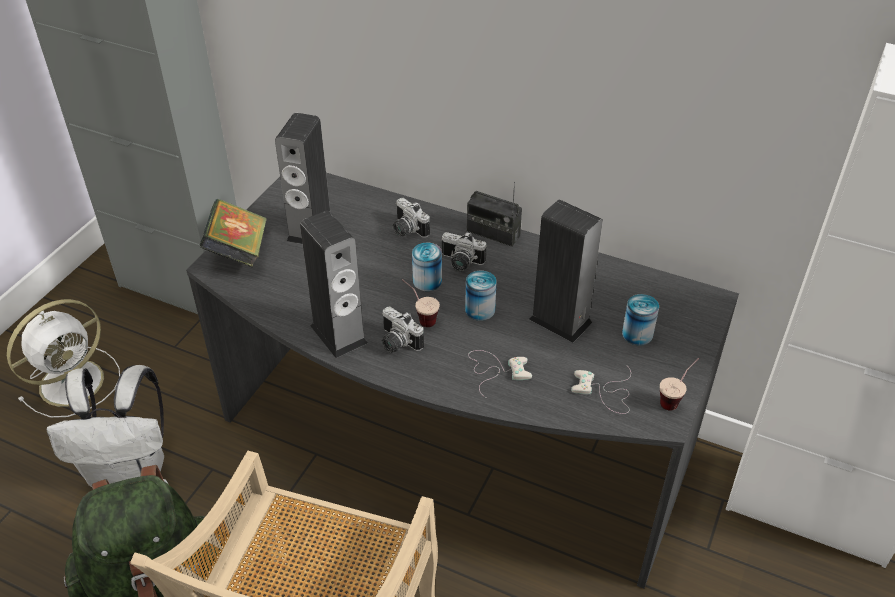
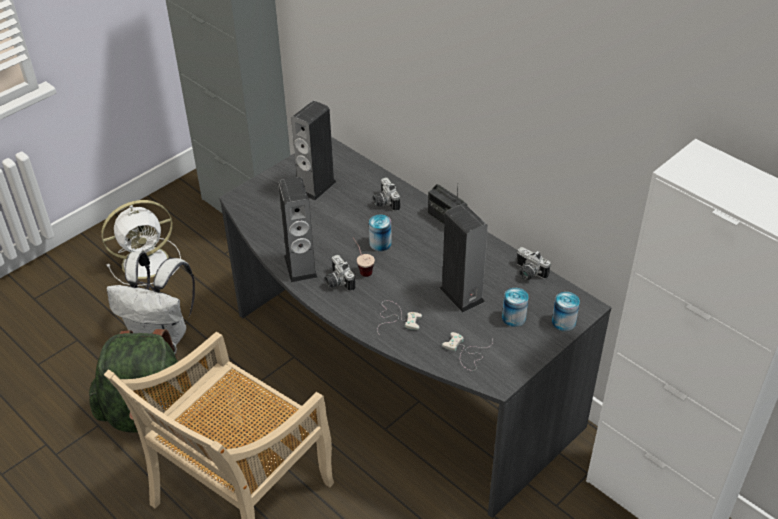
camera: 20 degrees right, 0 degrees up
book [199,199,267,268] -> none
camera [442,232,487,271] -> camera moved to [517,247,551,280]
can [465,271,496,321] -> can moved to [552,292,580,331]
cup [660,358,699,410] -> none

